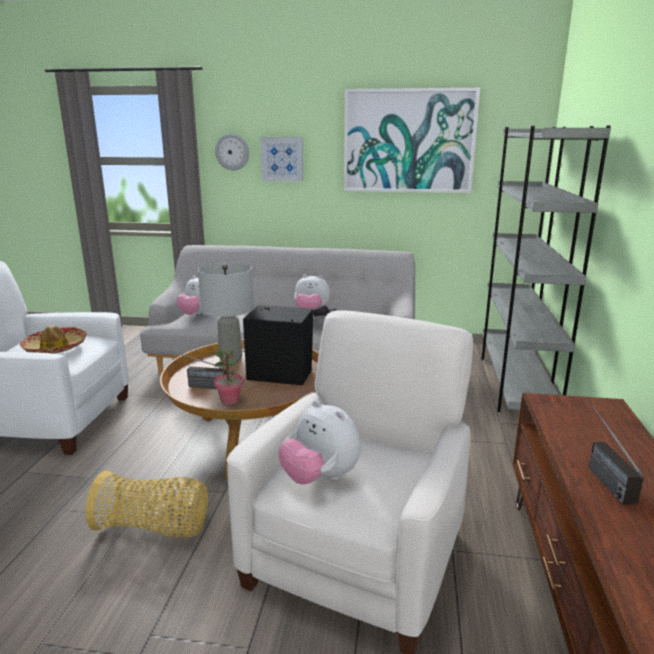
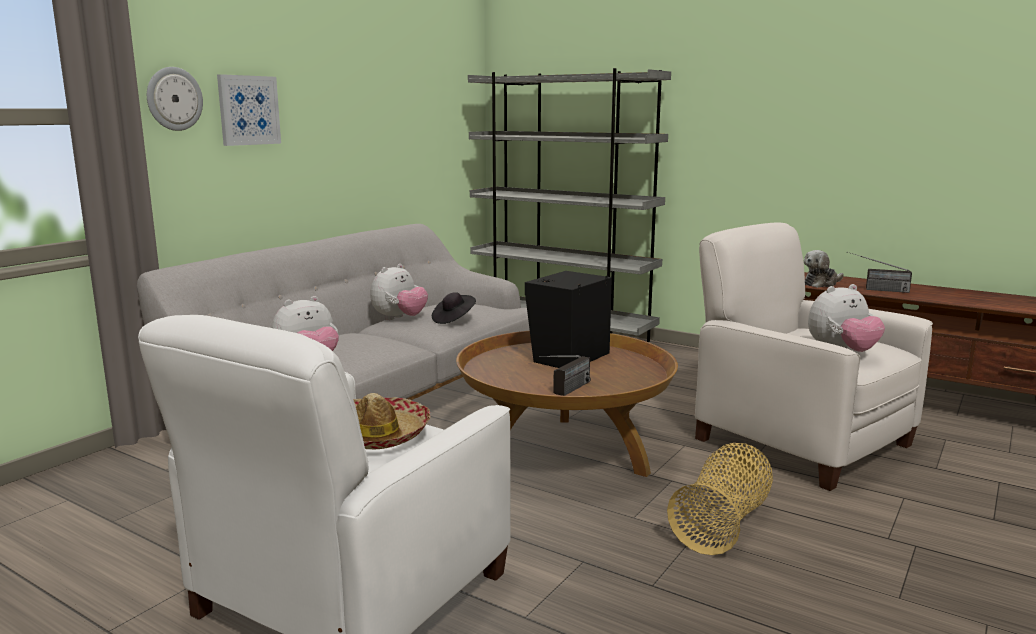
camera: 65 degrees left, 5 degrees down
grey table lamp [198,262,254,362] -> none
potted plant [214,349,244,405] -> none
picture [344,88,480,193] -> none
none -> plush toy [804,250,844,288]

